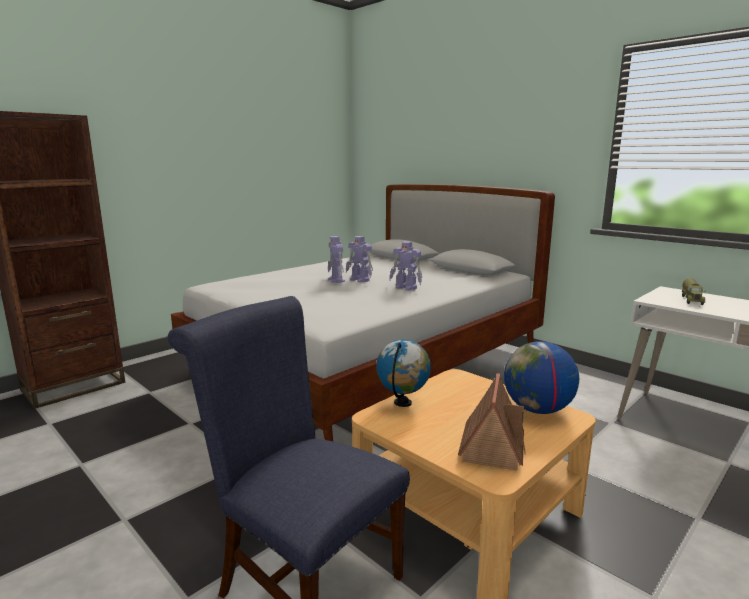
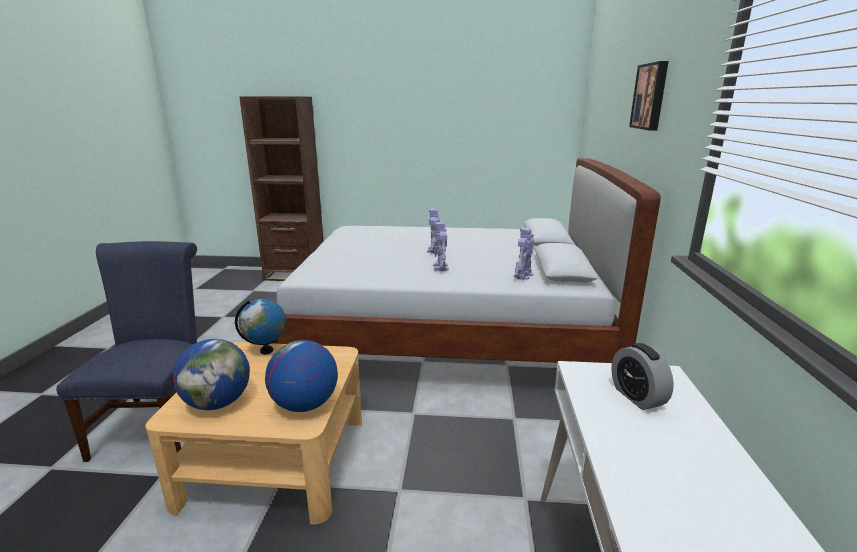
camera: 50 degrees right, 5 degrees up
toy robot [328,236,345,283] -> toy robot moved to [514,228,534,280]
toy house [458,374,526,470] -> globe [173,339,250,410]
toy truck [682,278,705,305] -> alarm clock [611,343,674,410]
none -> picture [629,61,669,131]

